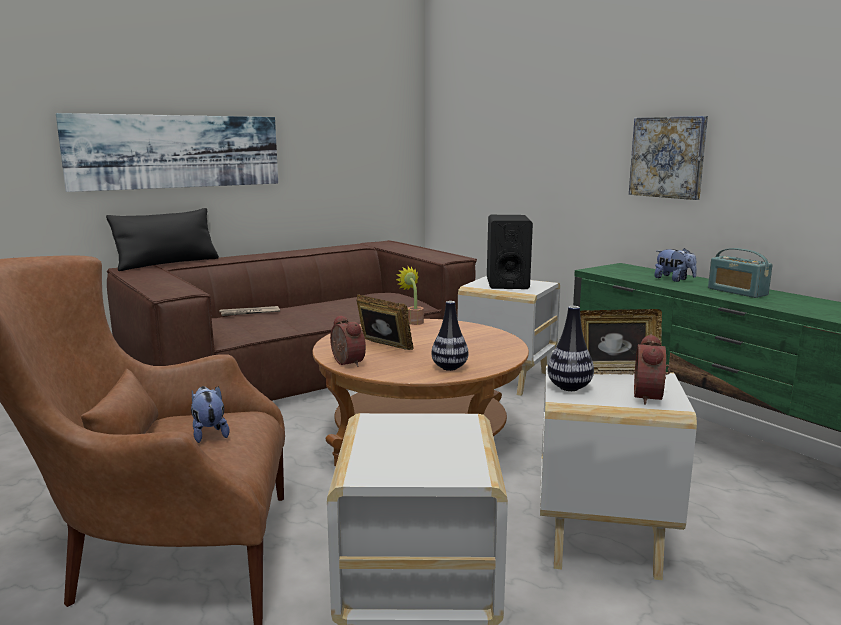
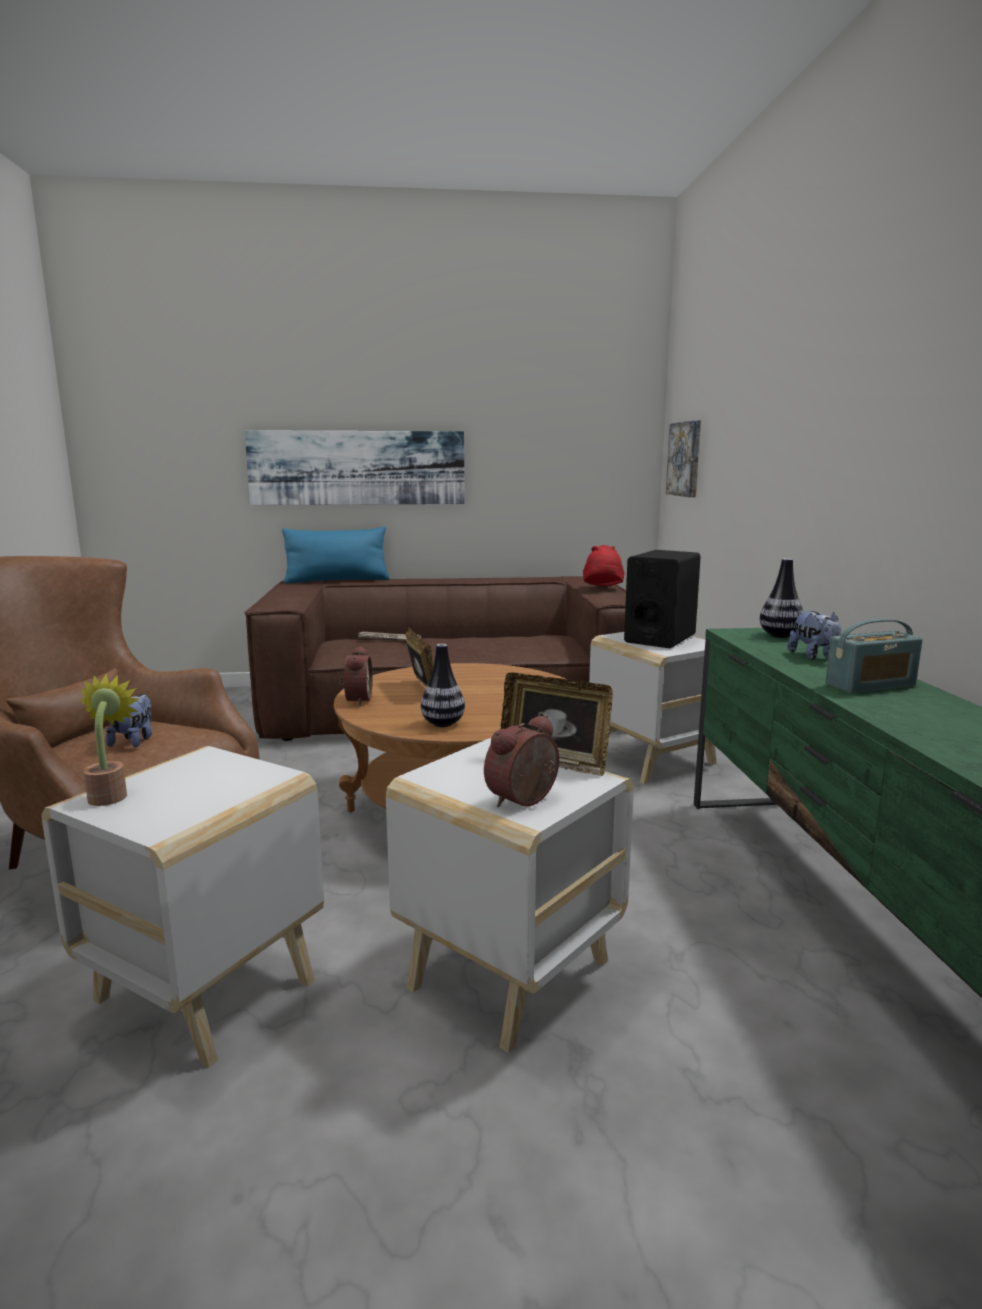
camera: 30 degrees right, 0 degrees up
black pillow [106,208,219,271] -> blue pillow [282,527,389,584]
potted plant [396,267,424,325] -> potted plant moved to [80,673,139,806]
vase [547,306,594,391] -> vase moved to [760,558,804,638]
picture [629,116,708,200] -> picture moved to [666,420,701,497]
radio [708,248,773,298] -> radio turned 105 degrees counterclockwise [825,619,923,693]
none -> red hat [583,545,624,586]

